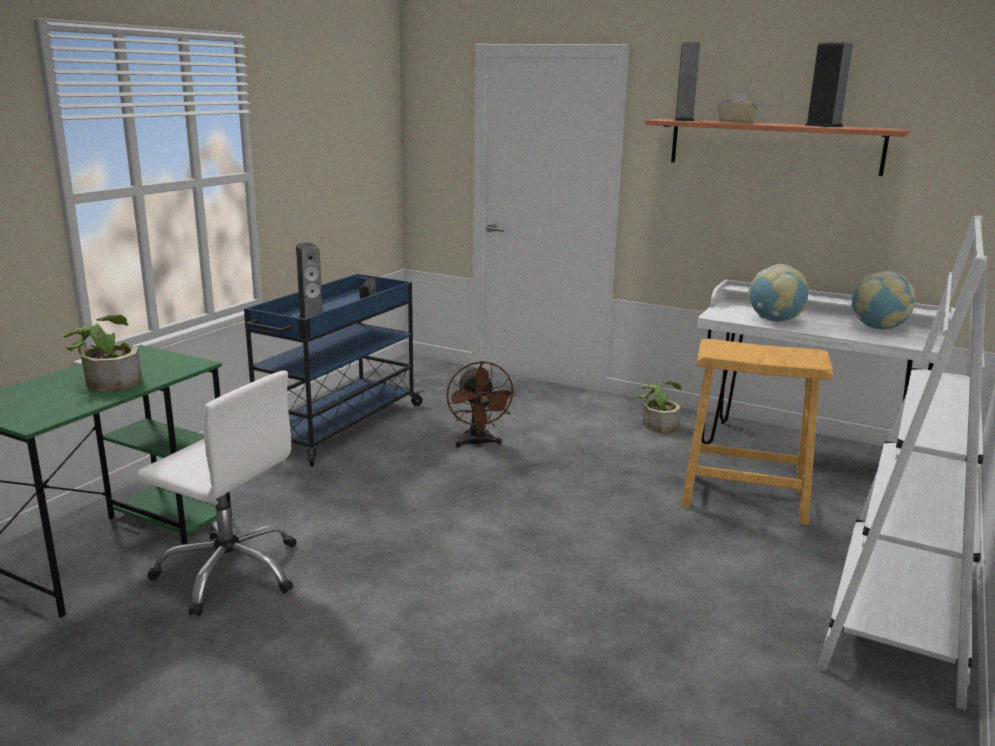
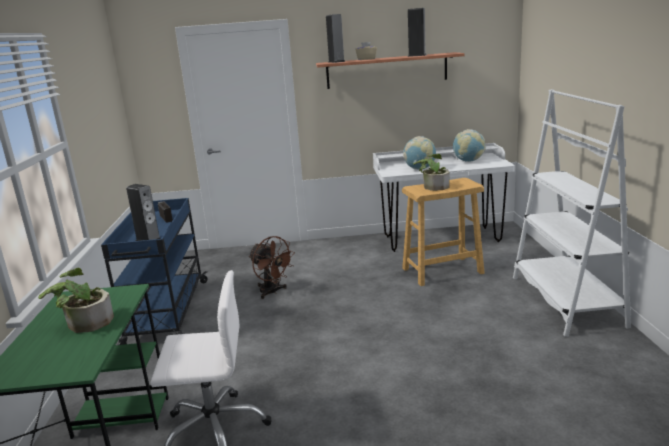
camera: 30 degrees left, 0 degrees up
potted plant [636,381,682,433] -> potted plant moved to [413,154,450,191]

